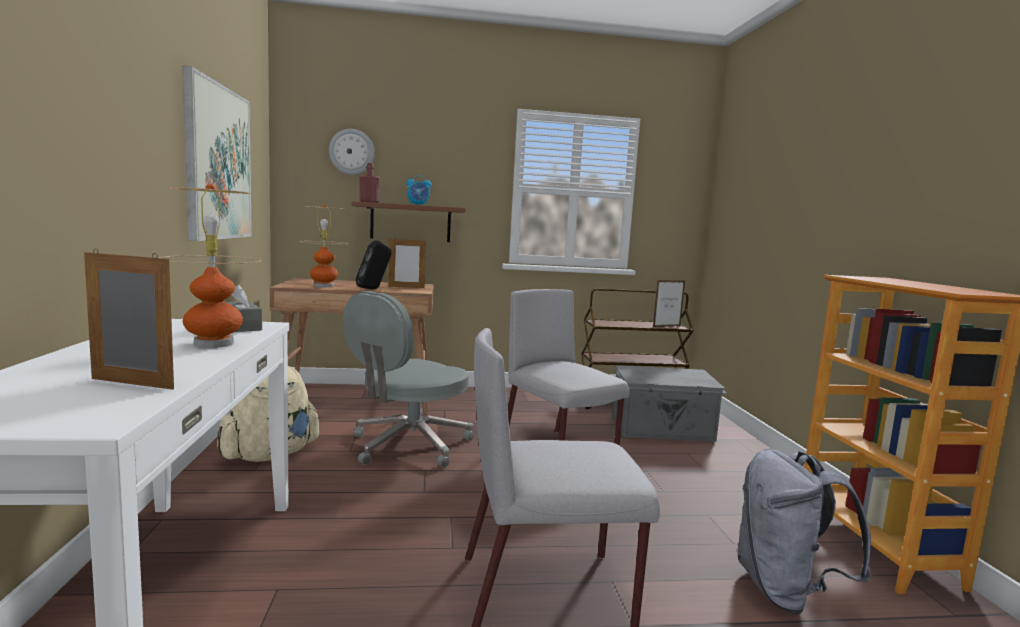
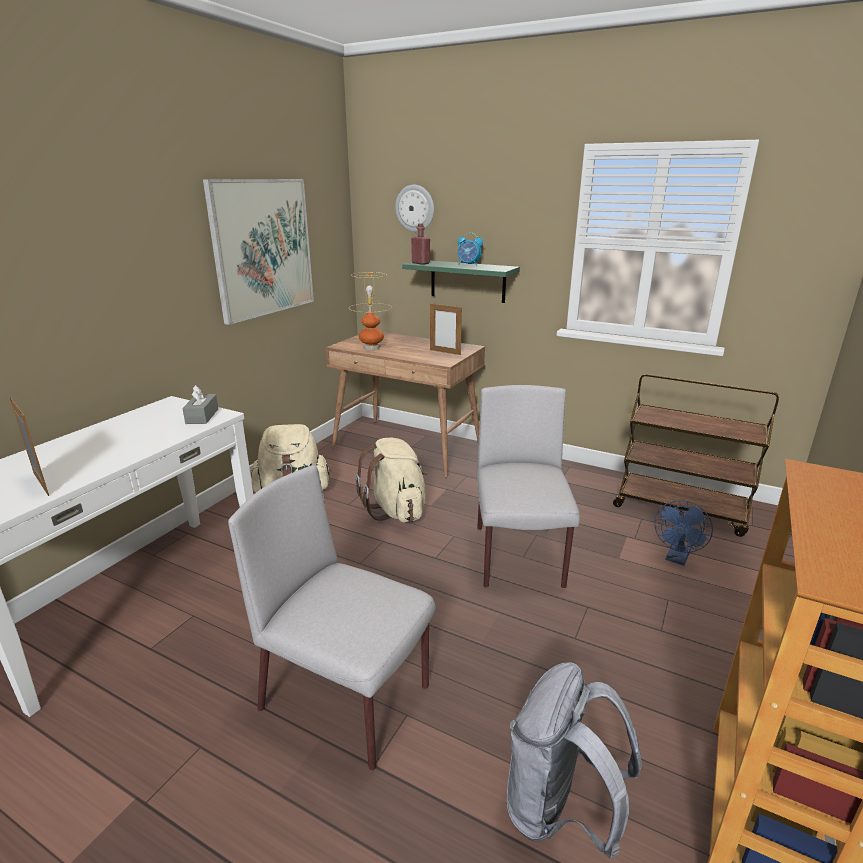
camera: 35 degrees right, 15 degrees up
table lamp [158,184,262,348] -> none
grey office chair [343,291,474,468] -> beige backpack [355,438,427,523]
brown shelf [352,201,466,242] -> green shelf [402,260,520,303]
black speaker [356,241,392,289] -> none
grey storage box [612,365,728,442] -> blue fan [654,500,713,566]
picture frame [653,280,685,327] -> none

